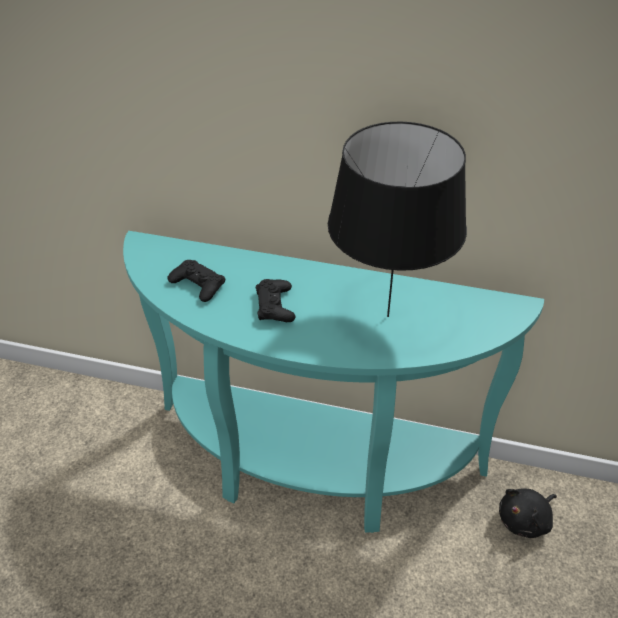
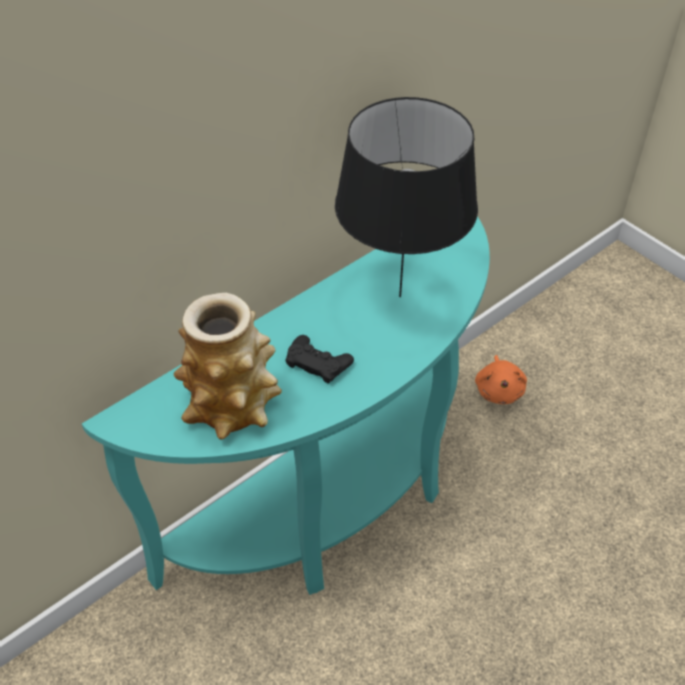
camera: 55 degrees left, 5 degrees up
black game controller [167,260,226,302] -> vase [174,293,282,440]
black plush toy [499,489,557,538] -> orange plush toy [475,355,527,404]

